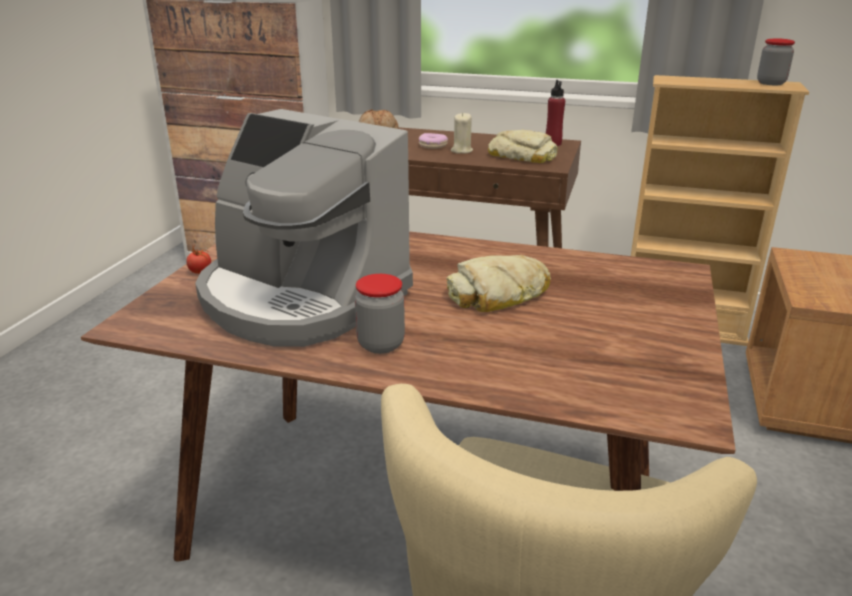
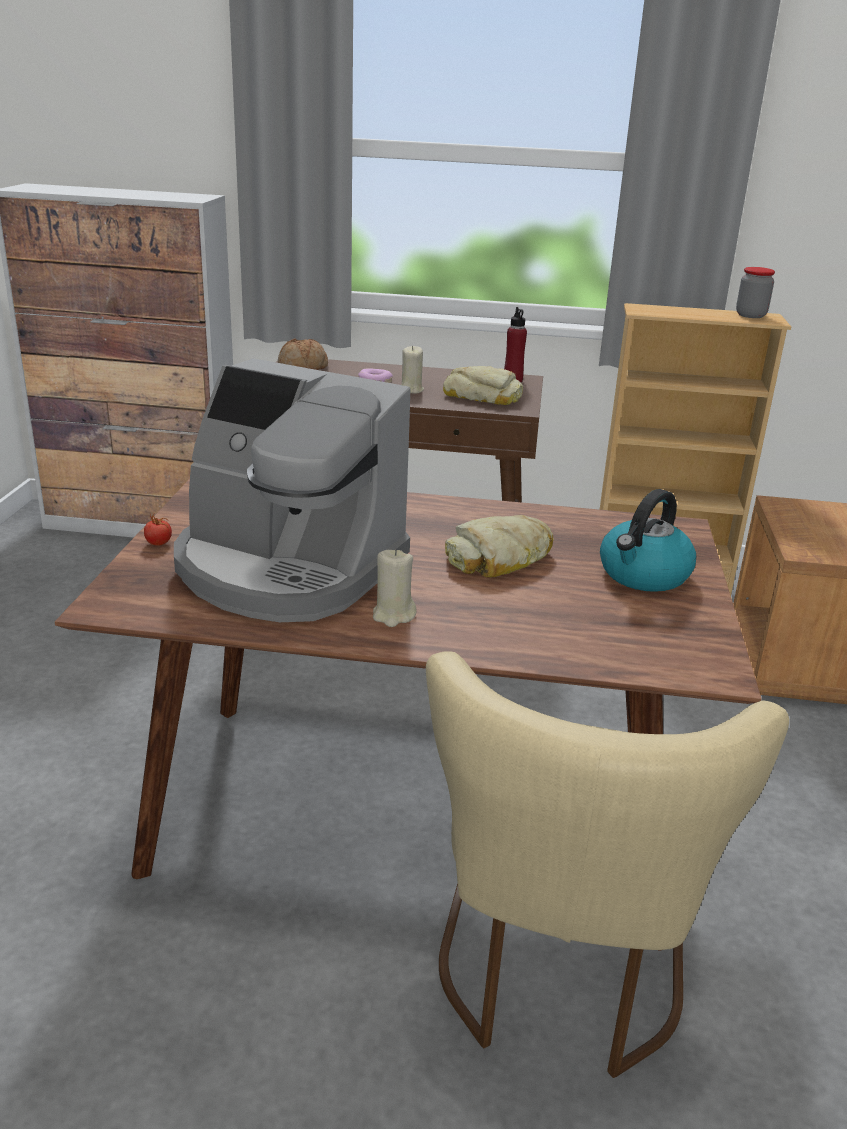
camera: 10 degrees left, 0 degrees up
jar [355,274,405,354] -> beige candle [373,549,416,627]
none -> kettle [600,489,696,592]

